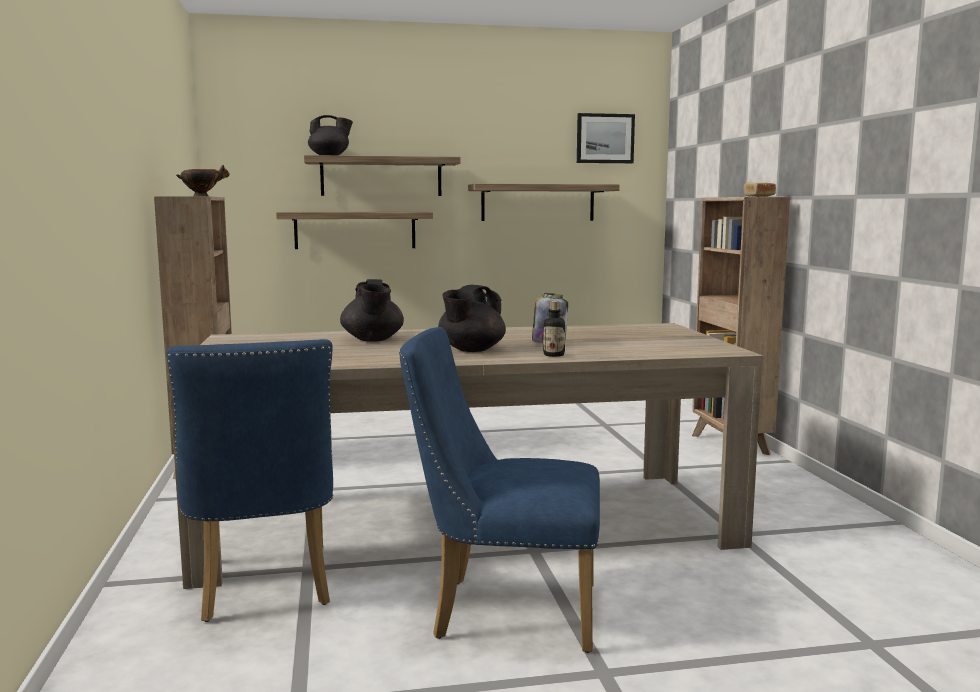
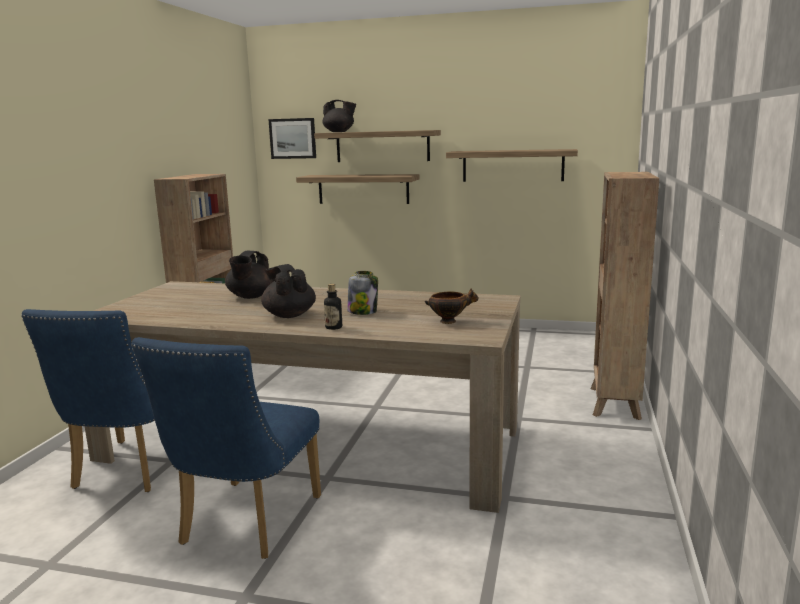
camera: 25 degrees right, 5 degrees up
bowl [176,165,230,196] -> bowl moved to [425,288,479,324]
blue chair [399,327,600,653] -> blue chair turned 105 degrees counterclockwise [131,337,321,559]
black teapot [438,285,506,352] -> black teapot turned 90 degrees clockwise [261,264,316,318]
picture [577,113,635,163] -> picture moved to [268,118,316,159]
bread [743,182,776,197] -> none

